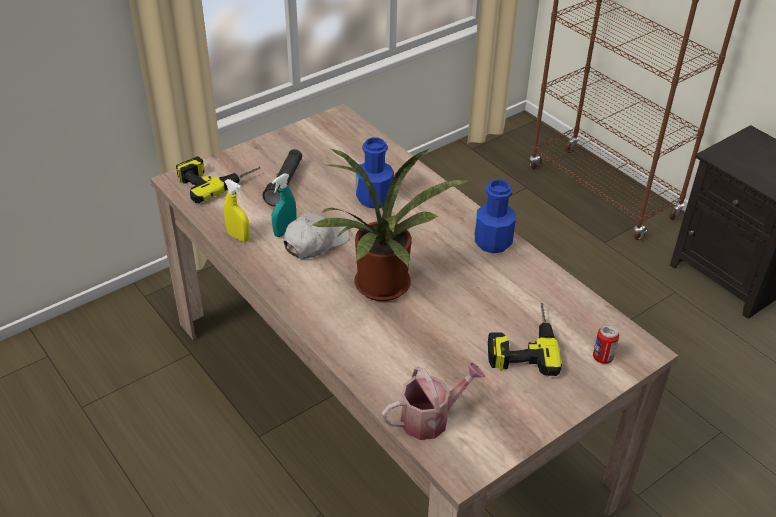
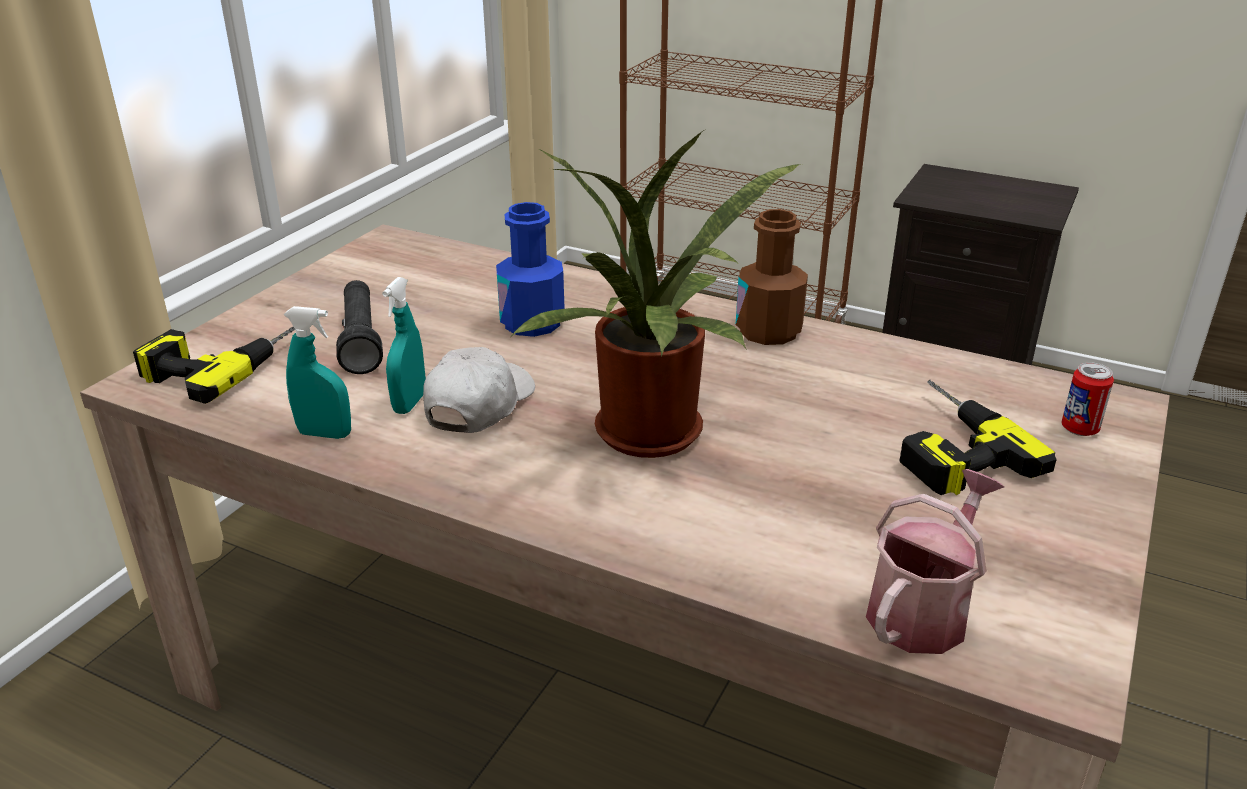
camera: 25 degrees left, 10 degrees down
yellow spray bottle [224,179,250,242] -> turquoise spray bottle [284,306,351,439]
blue bottle [475,179,516,253] -> brown bottle [736,209,808,345]

